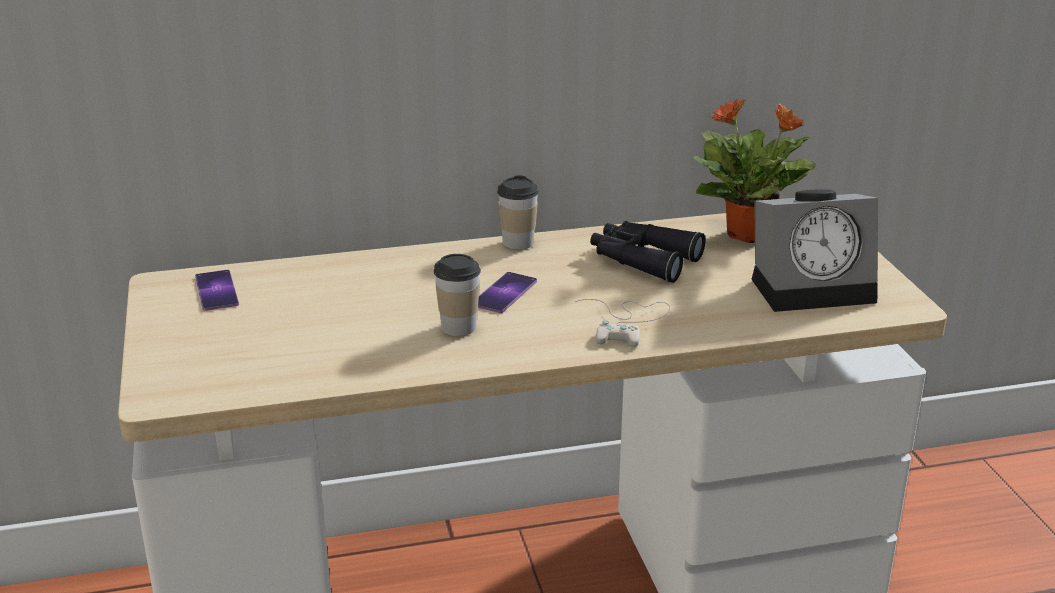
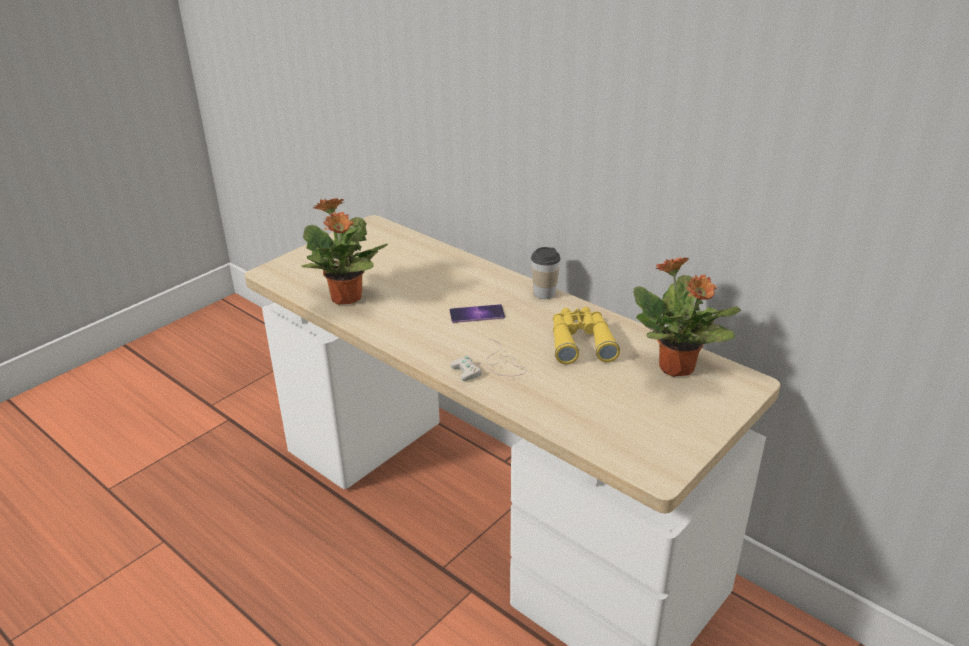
camera: 55 degrees right, 5 degrees up
phone [195,270,239,311] -> none
cup [434,254,481,336] -> none
black binoculars [590,221,705,283] -> yellow binoculars [553,307,620,364]
alarm clock [751,189,878,312] -> none
none -> potted plant [302,198,388,305]

